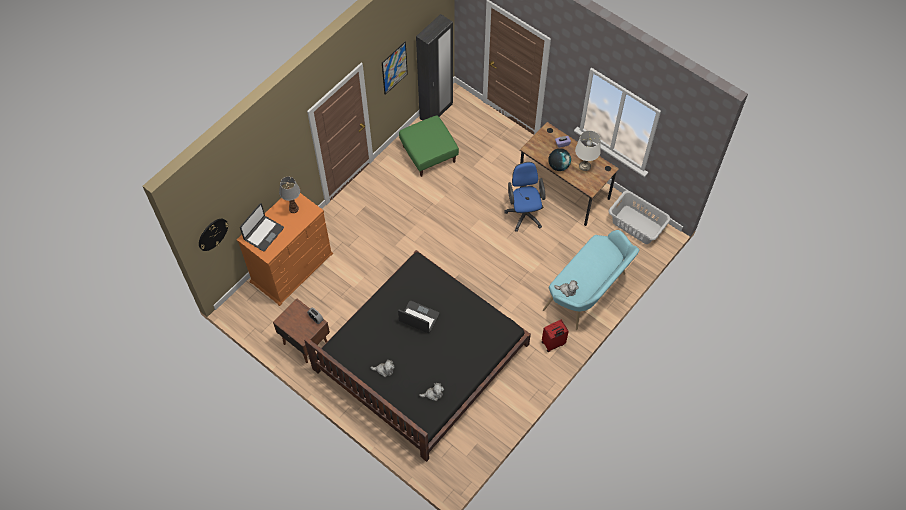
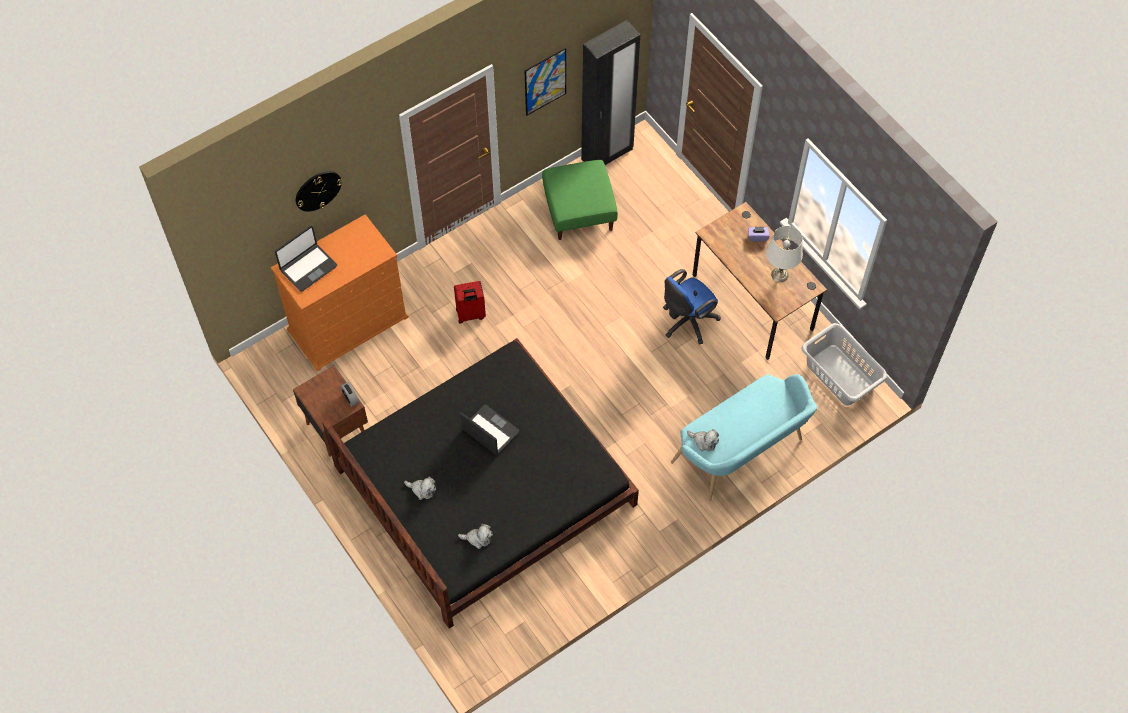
camera: 15 degrees right, 0 degrees up
wall clock [199,219,229,251] -> wall clock moved to [296,171,342,212]
table lamp [279,177,300,213] -> none
blue office chair [504,162,546,232] -> blue office chair turned 135 degrees counterclockwise [664,269,721,345]
red suitcase [542,320,569,352] -> red suitcase moved to [454,281,486,324]
globe [548,148,571,171] -> none

